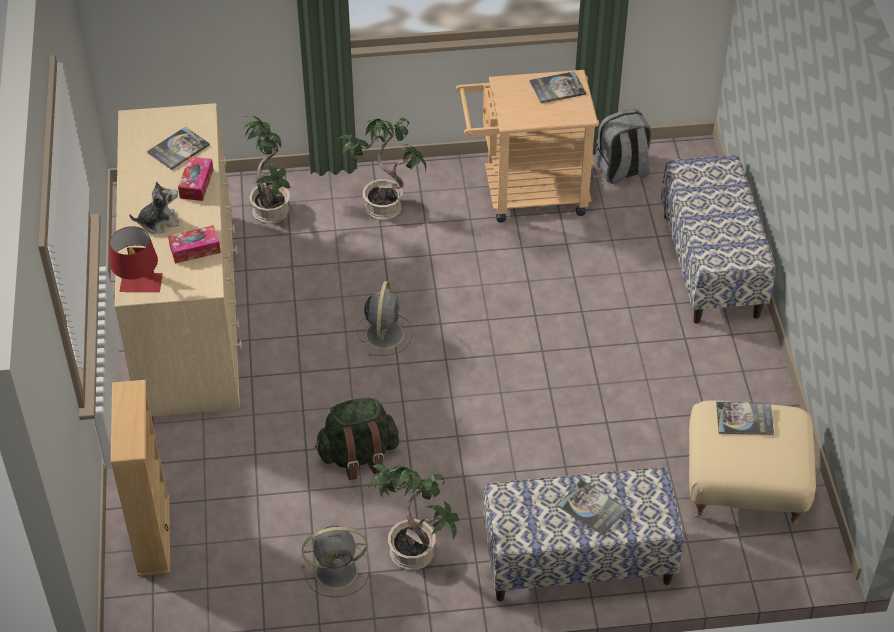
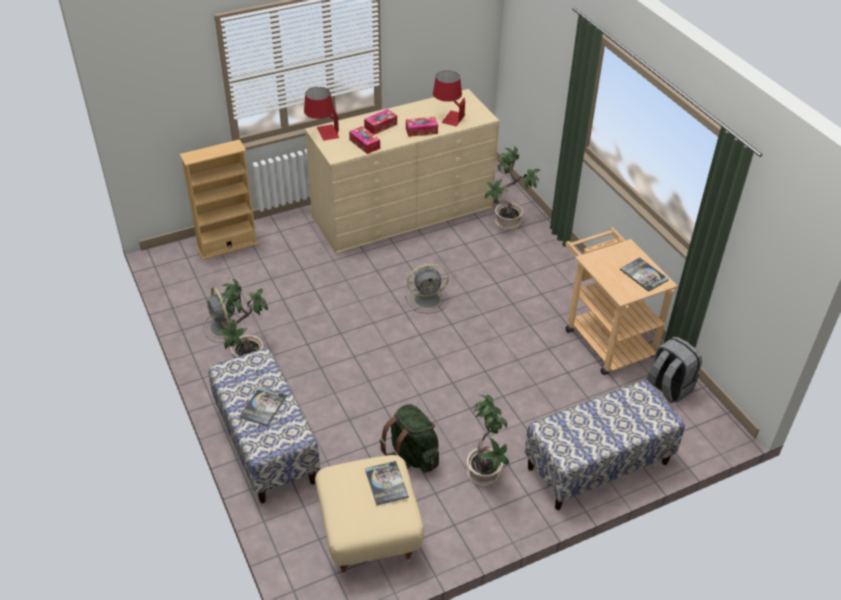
camera: 70 degrees right, 5 degrees down
plush toy [130,181,180,234] -> tissue box [364,109,397,134]
book [147,127,210,170] -> red table lamp [433,71,465,126]
green backpack [315,398,399,480] -> green backpack moved to [380,404,439,473]
potted plant [338,118,426,220] -> potted plant moved to [467,395,509,486]

